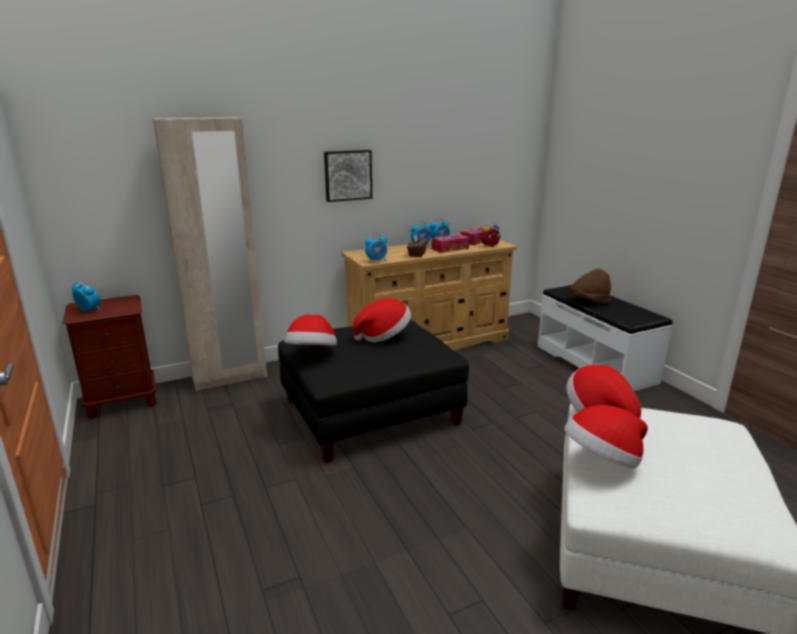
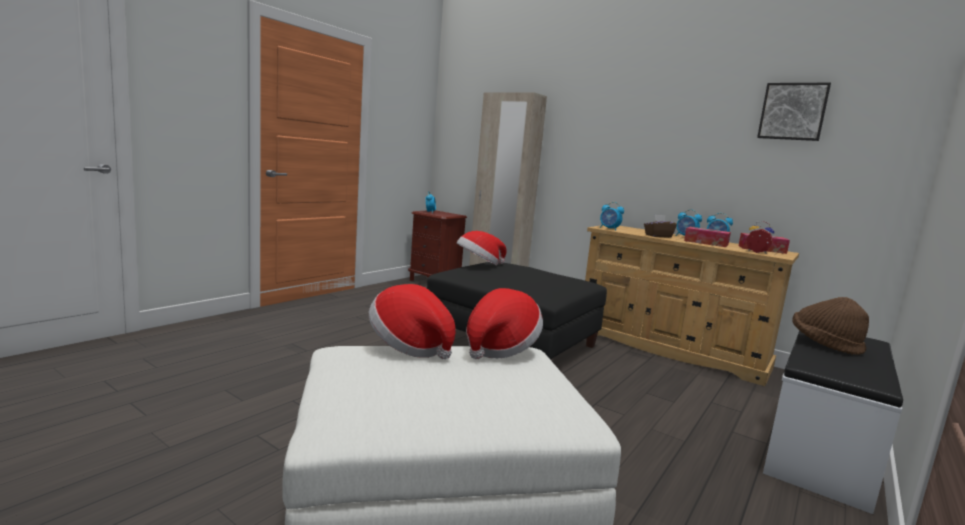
camera: 60 degrees right, 10 degrees down
picture [324,150,372,202] -> picture moved to [757,83,831,141]
hat [353,298,411,342] -> none

